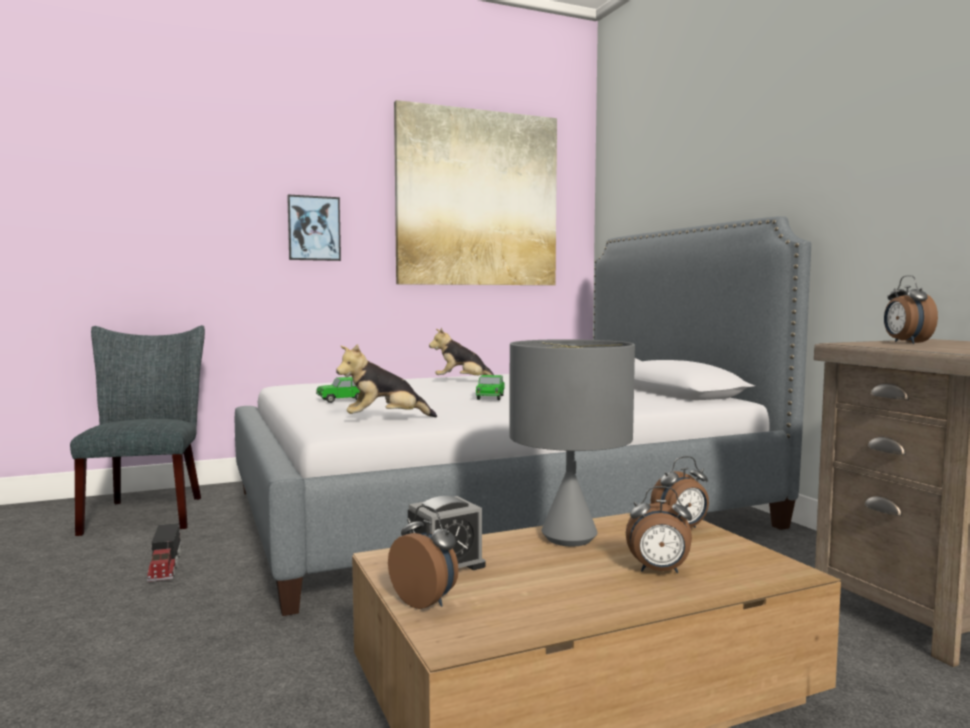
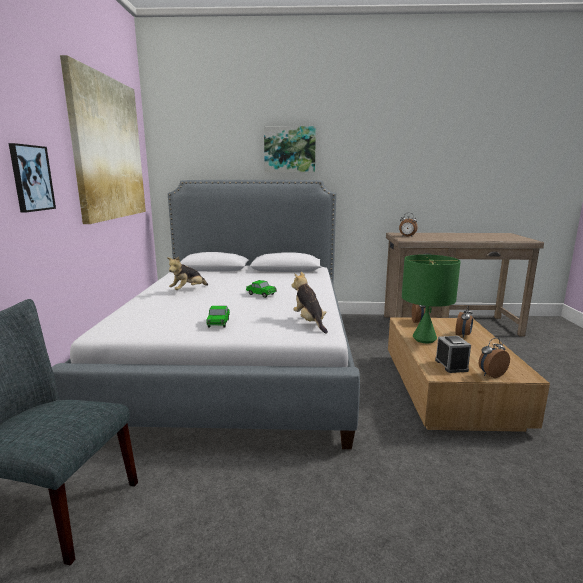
camera: 65 degrees left, 10 degrees up
toy truck [147,523,181,582] -> none
plush toy [336,344,437,417] -> plush toy turned 150 degrees clockwise [291,272,328,333]
grey table lamp [509,339,635,546] -> green table lamp [402,254,461,343]
none -> picture [264,126,316,173]

